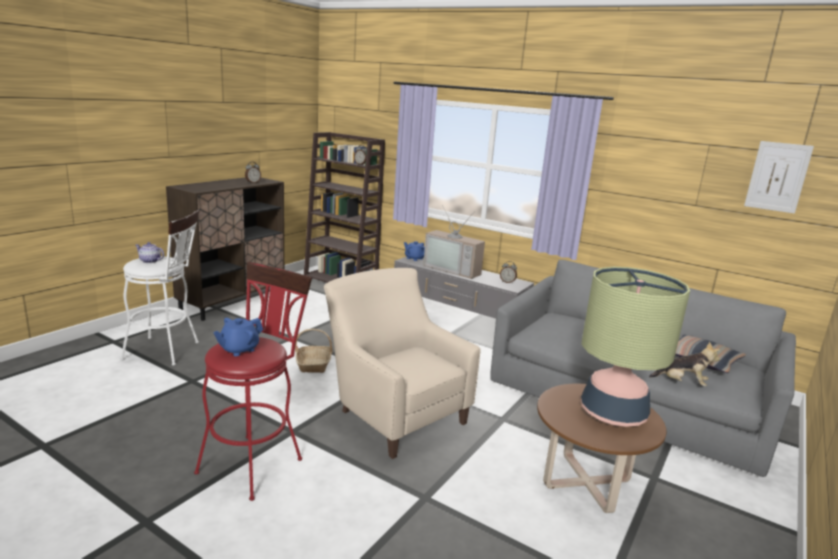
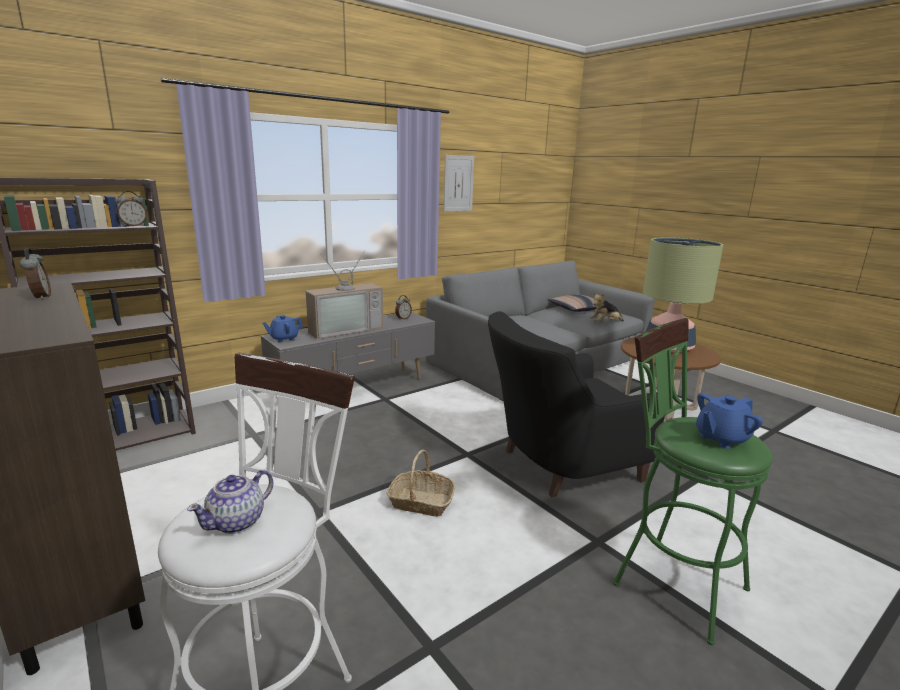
camera: 70 degrees left, 0 degrees up
red stool [194,262,312,501] -> green stool [613,318,773,645]
blue teapot [213,318,263,356] -> blue teapot turned 90 degrees clockwise [696,393,763,449]
beige armchair [324,268,481,459] -> black armchair [488,311,665,497]
plush toy [649,342,720,386] -> plush toy turned 150 degrees counterclockwise [590,293,624,321]
picture [744,141,814,214] -> picture moved to [444,155,474,212]

